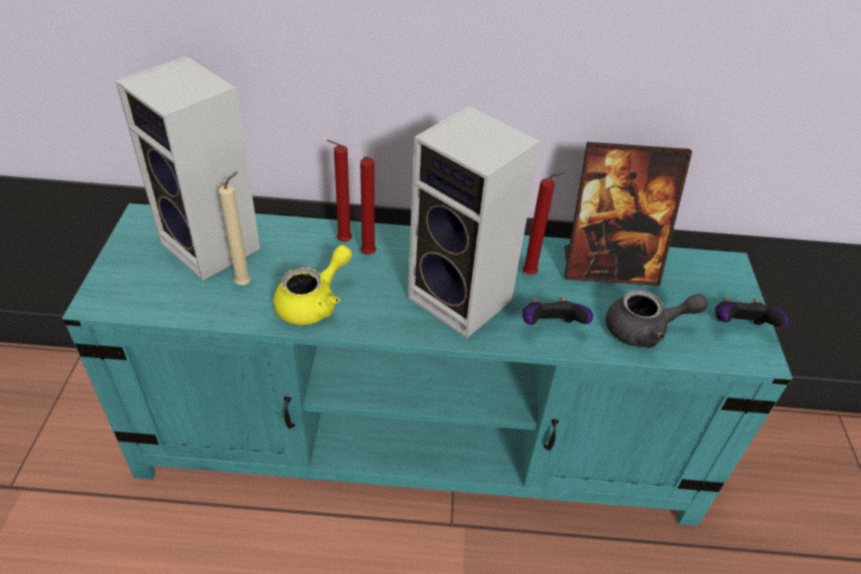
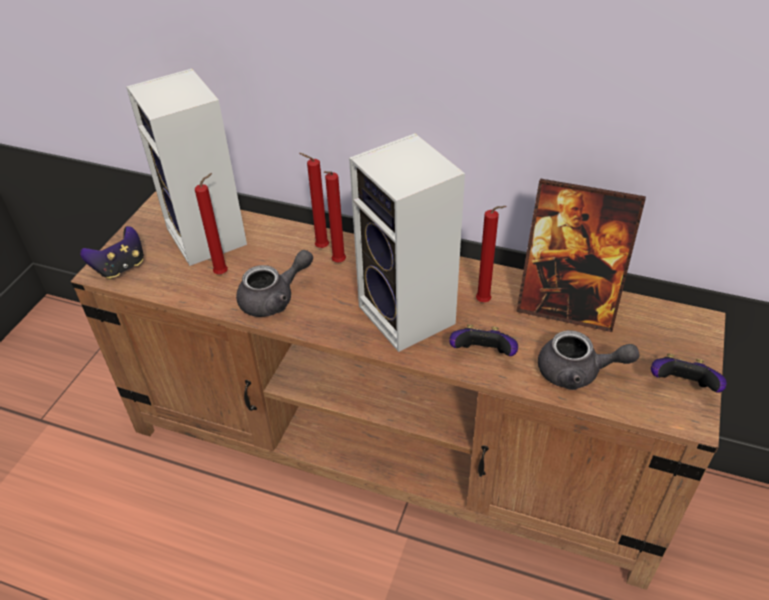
camera: 20 degrees right, 0 degrees up
turquoise tv stand [62,203,792,526] -> brown tv stand [71,192,726,590]
beige candle [219,171,251,285] -> red candle [195,173,228,274]
yellow teapot [273,245,352,325] -> grey teapot [236,250,313,317]
none -> game controller [80,226,144,280]

